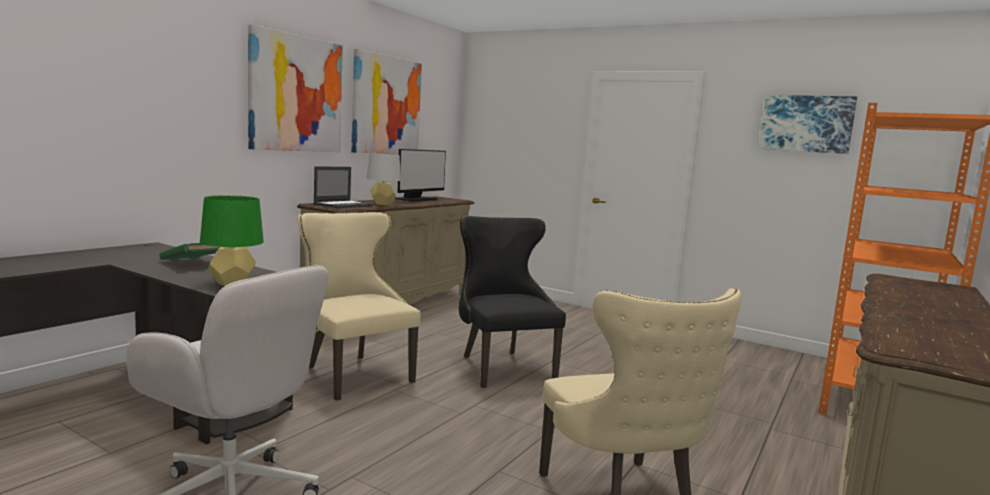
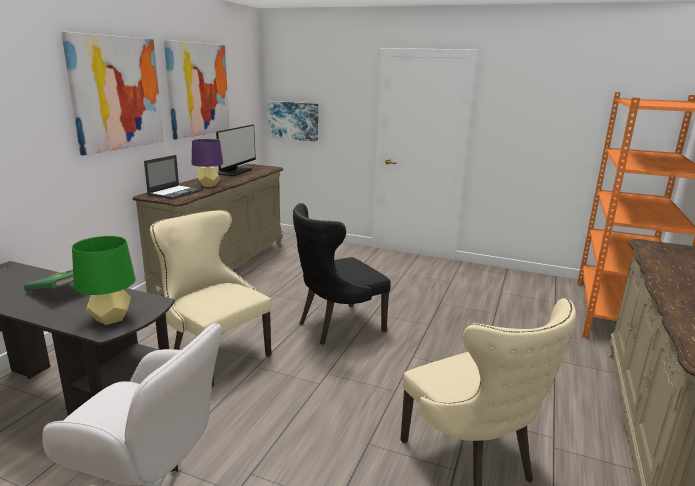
camera: 10 degrees left, 10 degrees up
grey table lamp [366,153,401,205] -> purple table lamp [192,139,223,187]
black chair [459,216,566,388] -> black chair turned 90 degrees counterclockwise [293,203,391,345]
picture [759,95,857,154] -> picture moved to [268,101,318,142]

